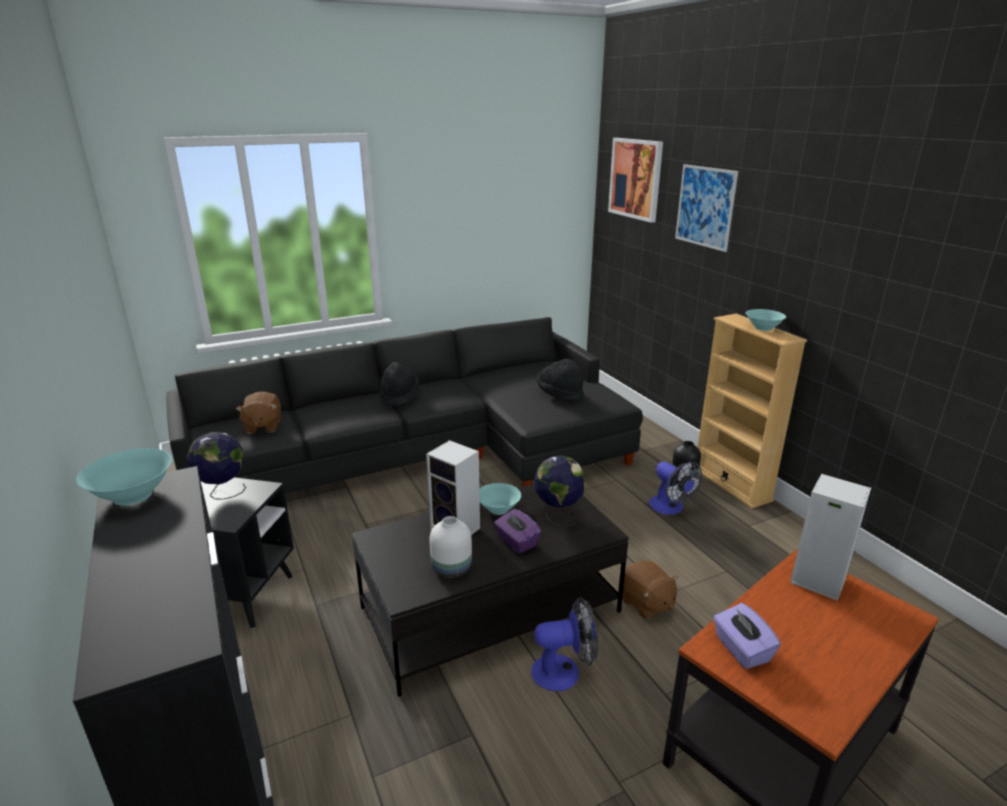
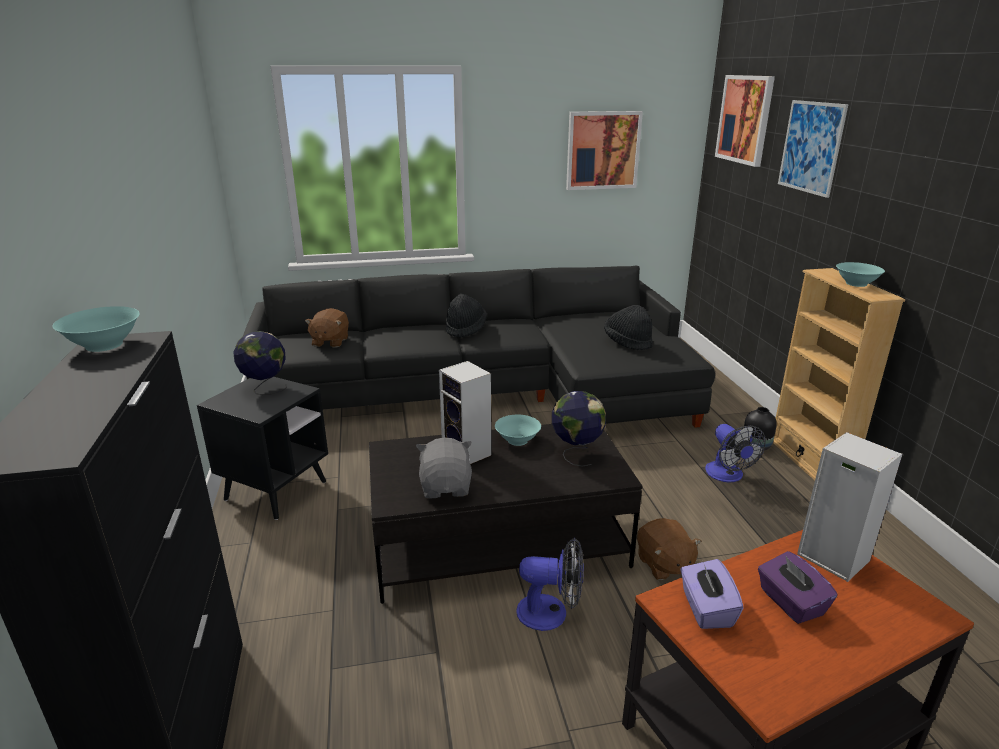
camera: 15 degrees right, 0 degrees up
white vase [430,516,472,578] -> grey plush toy [416,438,472,498]
purple tissue box [494,509,541,554] -> purple tissue box moved to [758,551,838,624]
none -> picture [566,111,643,190]

